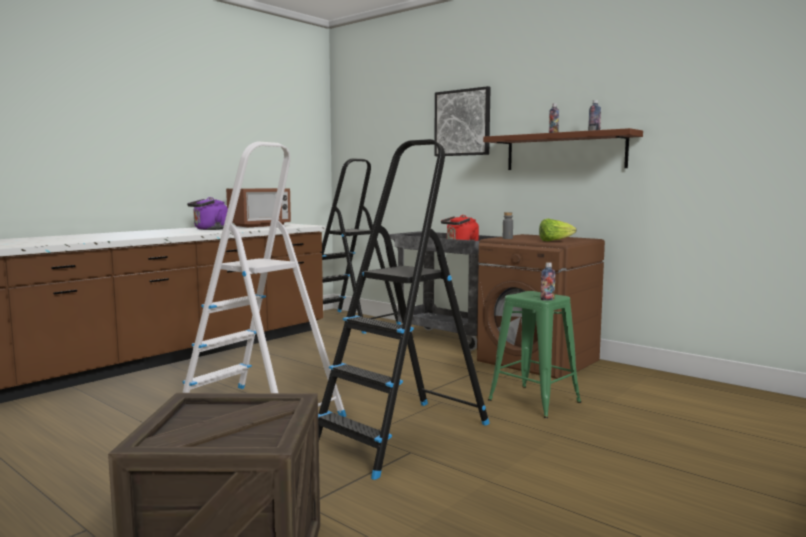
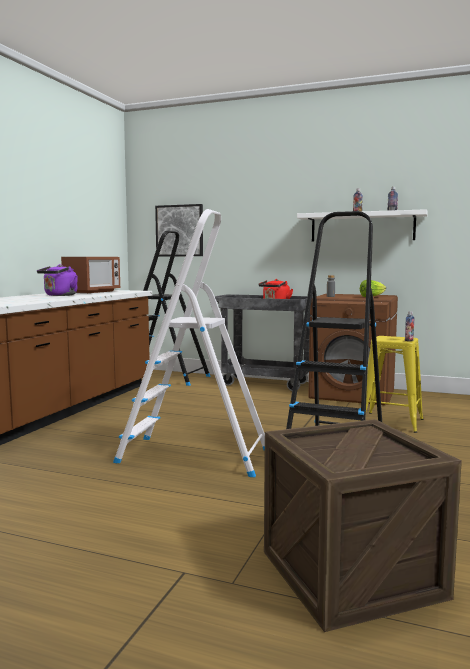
camera: 20 degrees left, 0 degrees up
picture [434,86,491,156] -> picture moved to [155,204,203,256]
brown shelf [483,128,643,170] -> white shelf [297,209,428,242]
green stool [488,291,581,418] -> yellow stool [360,336,424,433]

